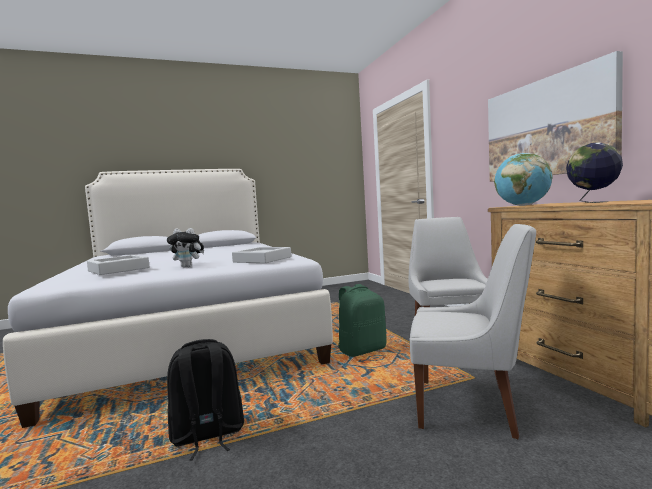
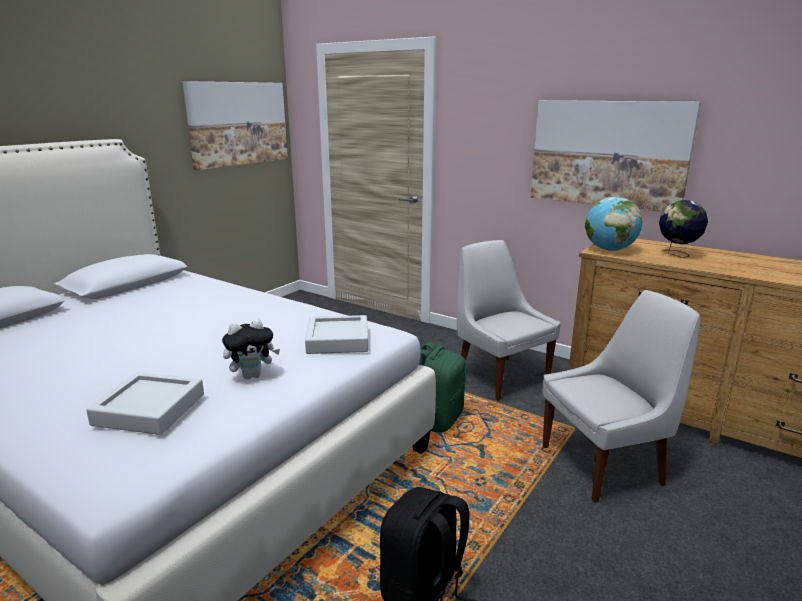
camera: 35 degrees left, 15 degrees up
none -> picture [183,81,288,170]

